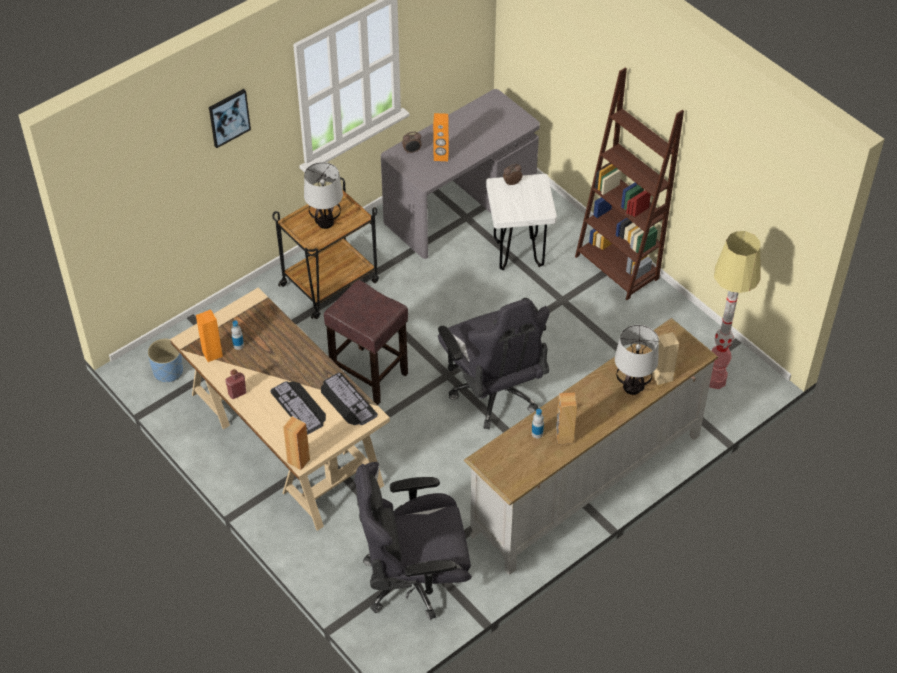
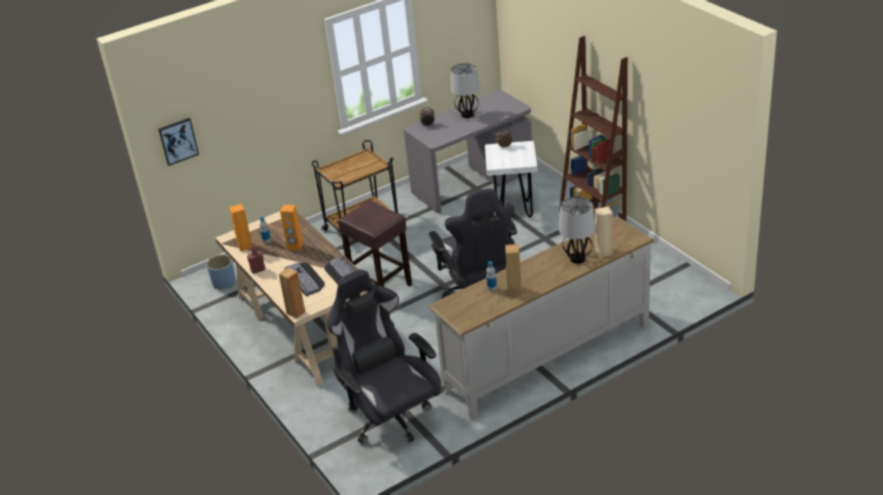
camera: 10 degrees right, 15 degrees down
picture [209,89,251,148] -> picture moved to [158,118,199,166]
table lamp [304,162,343,229] -> table lamp moved to [451,63,480,118]
black office chair [354,462,472,620] -> black office chair turned 60 degrees clockwise [327,269,441,444]
orange speaker [433,113,449,161] -> orange speaker moved to [280,205,303,250]
floor lamp [709,231,760,389] -> none

